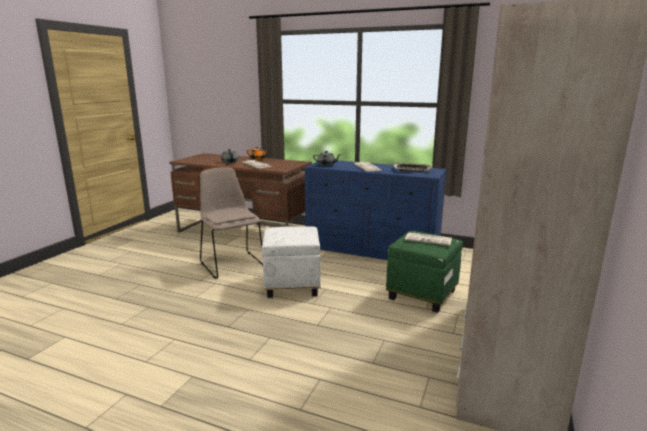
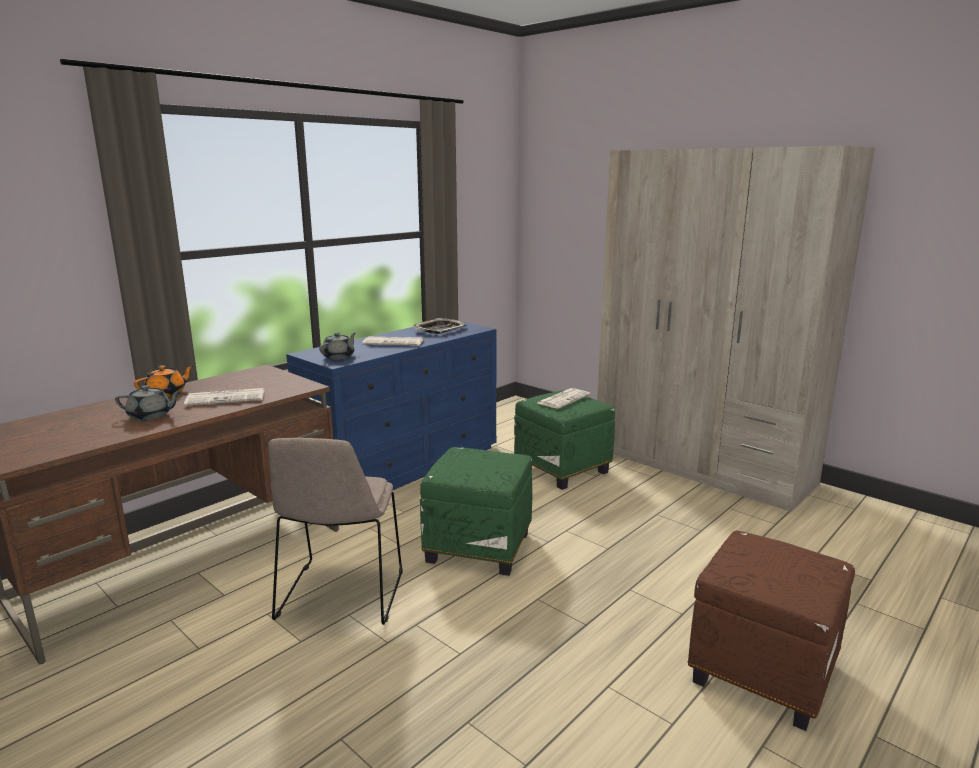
camera: 70 degrees left, 0 degrees up
beige chair [200,167,263,279] -> beige chair turned 75 degrees counterclockwise [268,438,403,625]
white ottoman [262,226,321,298] -> green ottoman [420,447,533,576]
none -> brown ottoman [687,530,855,731]

